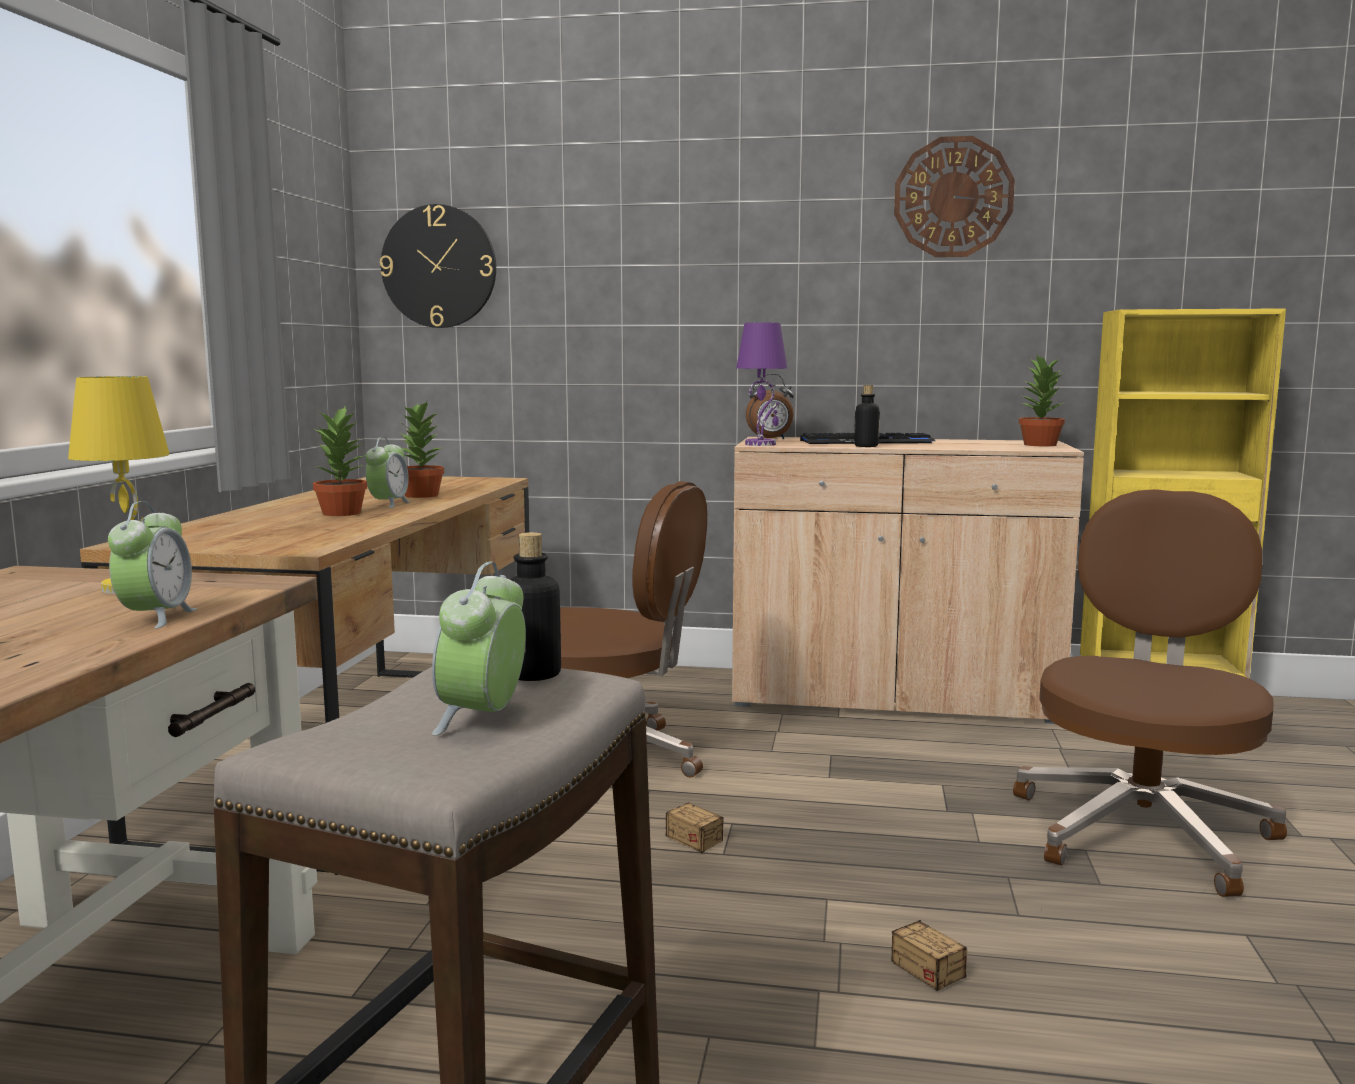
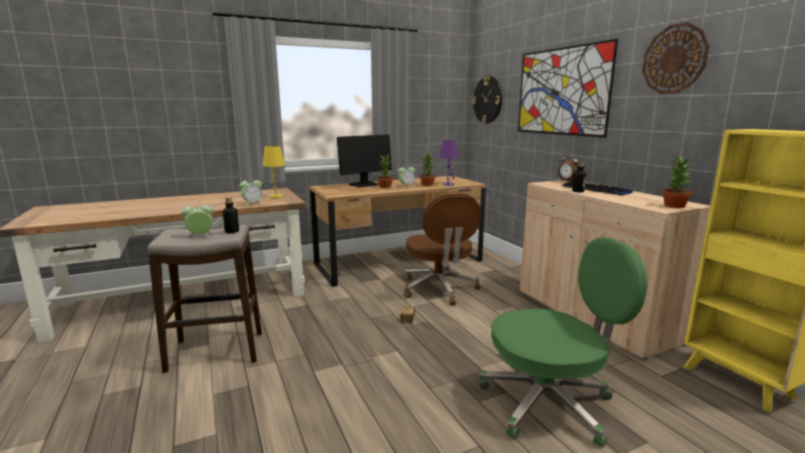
camera: 55 degrees right, 5 degrees up
purple table lamp [736,323,787,446] -> purple table lamp moved to [440,141,458,186]
storage box [891,909,1042,991] -> none
brown office chair [1013,489,1287,897] -> green office chair [479,237,648,447]
none -> monitor [337,134,392,188]
none -> picture [518,39,618,138]

